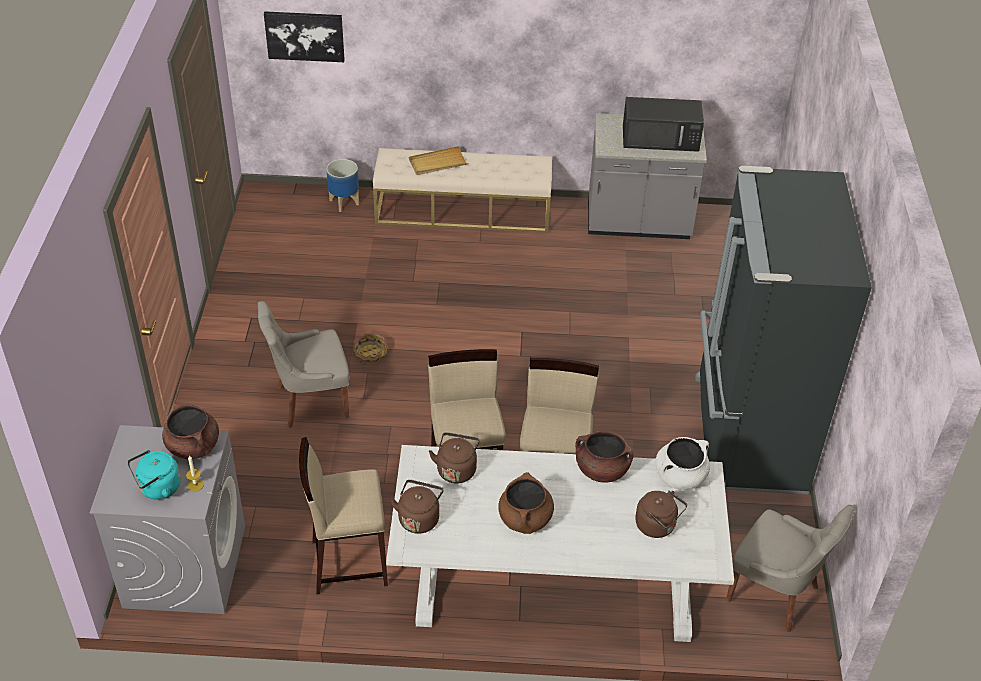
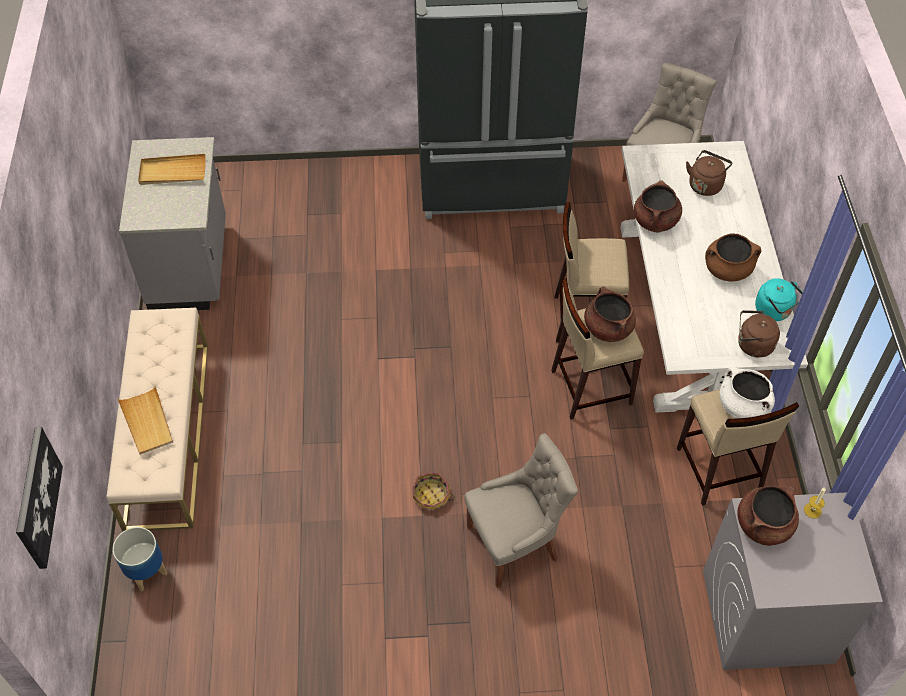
camera: 95 degrees left, 10 degrees up
turquoise kettle [127,450,181,500] -> turquoise kettle moved to [755,278,803,321]
grey chair [258,301,349,428] -> grey chair turned 90 degrees counterclockwise [464,433,578,588]
brown kettle [429,432,480,484] -> none
black microwave [623,97,704,152] -> beige tray [138,154,206,185]
white cooking pot [655,437,710,490] -> white cooking pot moved to [720,367,775,419]
none -> brown cooking pot [584,286,636,342]

